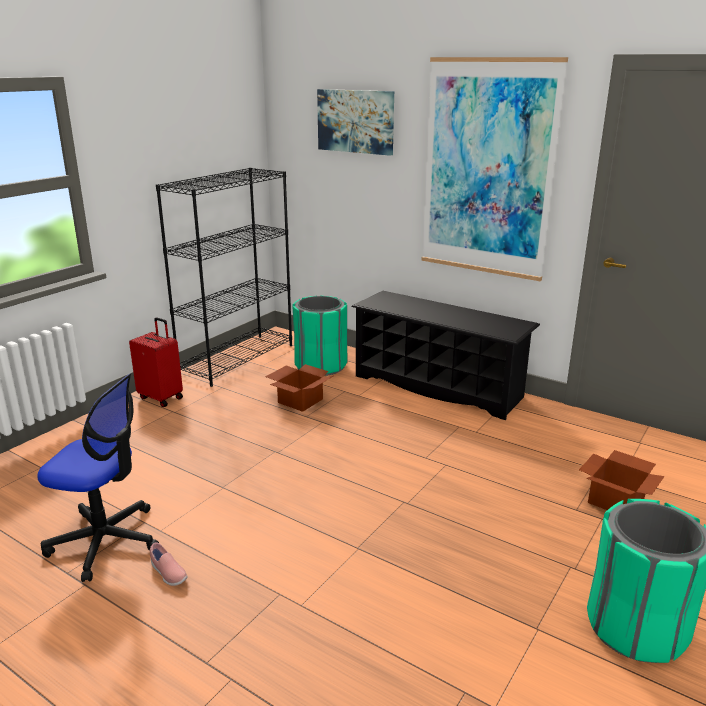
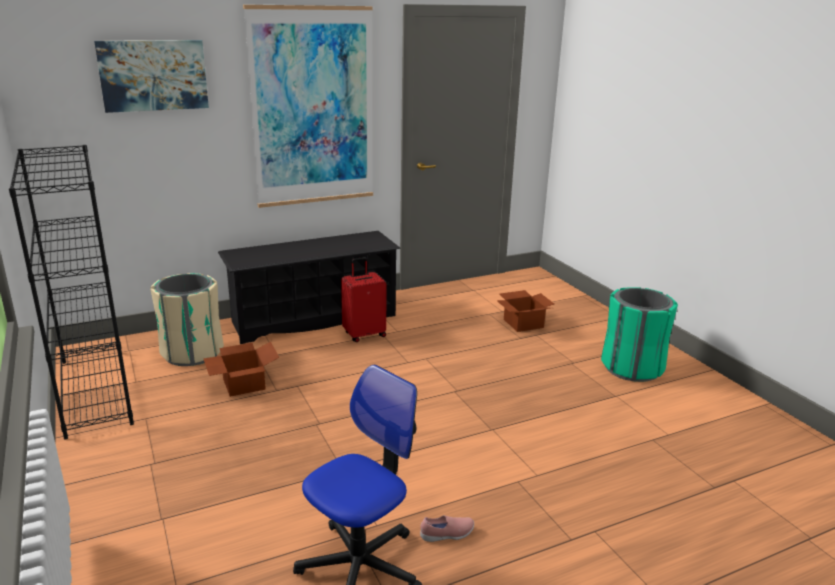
camera: 60 degrees left, 0 degrees up
red suitcase [129,317,183,407] -> red suitcase moved to [341,257,386,342]
green trash can [292,296,347,376] -> beige trash can [150,273,224,366]

